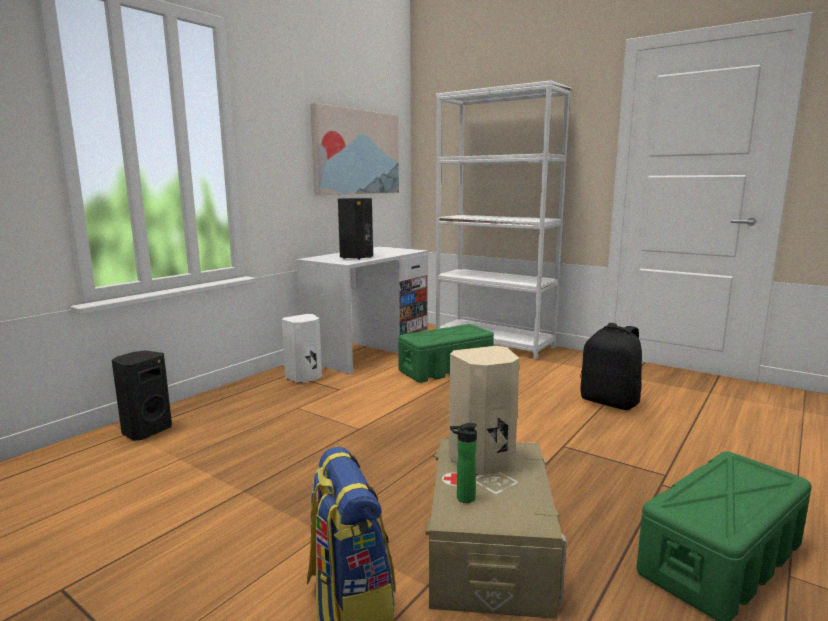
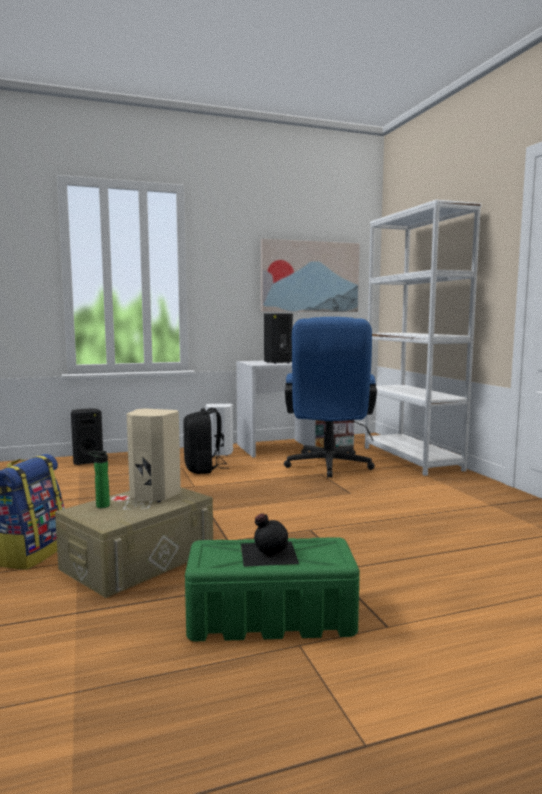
camera: 35 degrees right, 5 degrees down
green storage box [398,324,494,383] -> blue office chair [284,317,377,478]
black backpack [580,323,642,410] -> black backpack moved to [183,408,229,474]
none -> black bottle [241,513,299,567]

